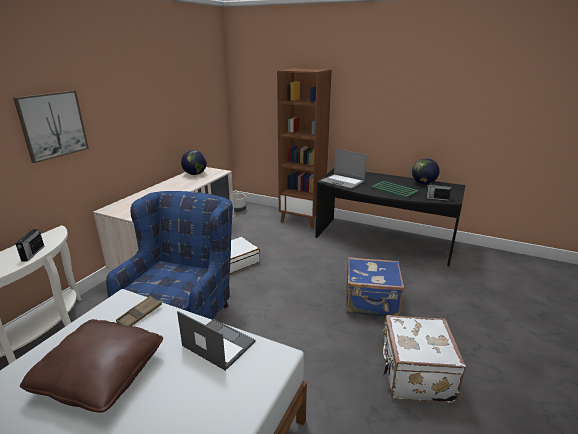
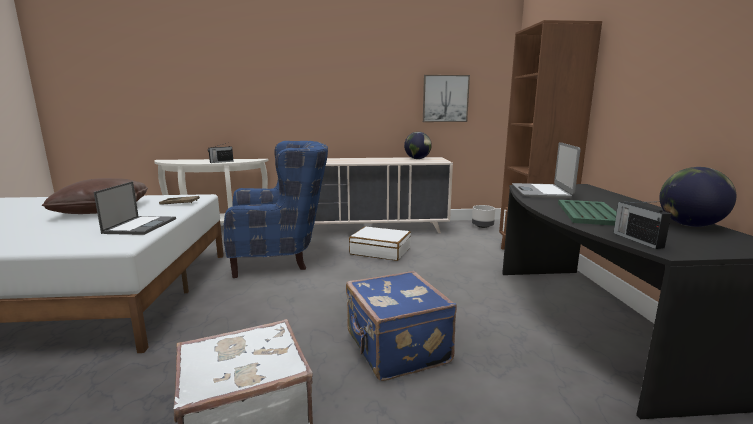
camera: 60 degrees right, 10 degrees down
picture [13,91,89,163] -> picture moved to [423,75,470,122]

